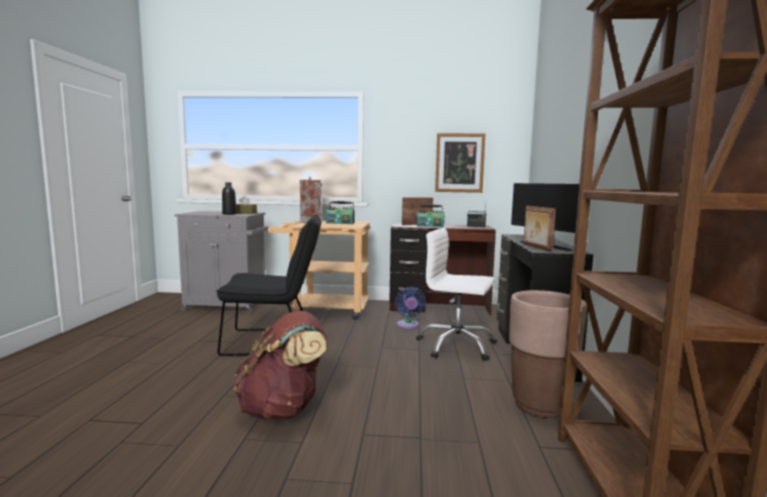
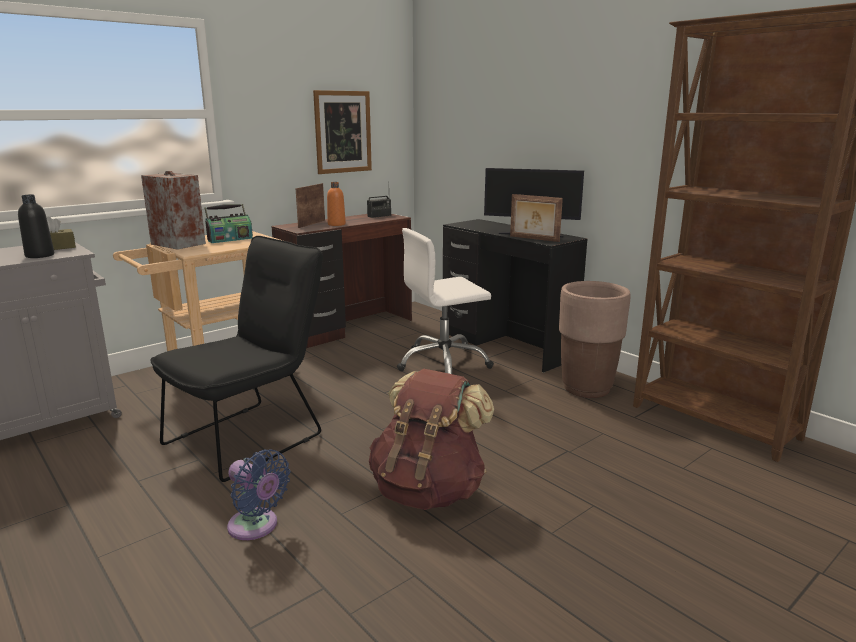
camera: 45 degrees left, 10 degrees up
blue fan [395,287,426,329] -> blue fan moved to [227,450,290,540]
radio [417,204,444,227] -> orange bottle [327,182,346,226]

